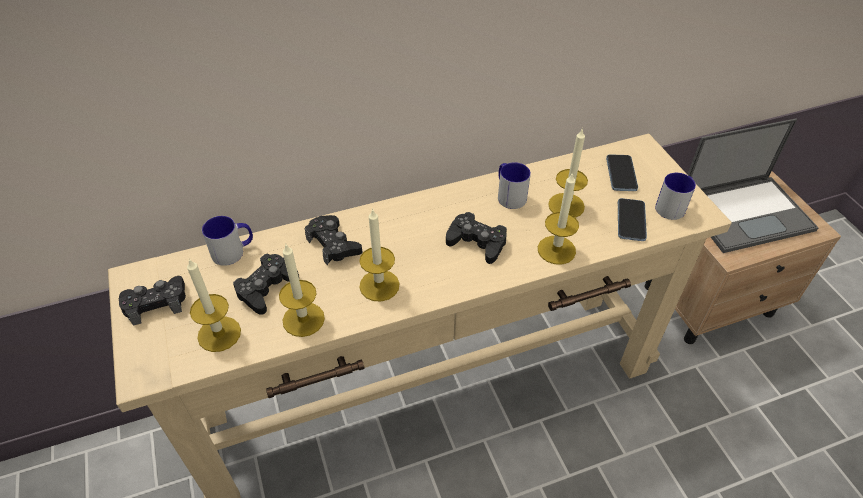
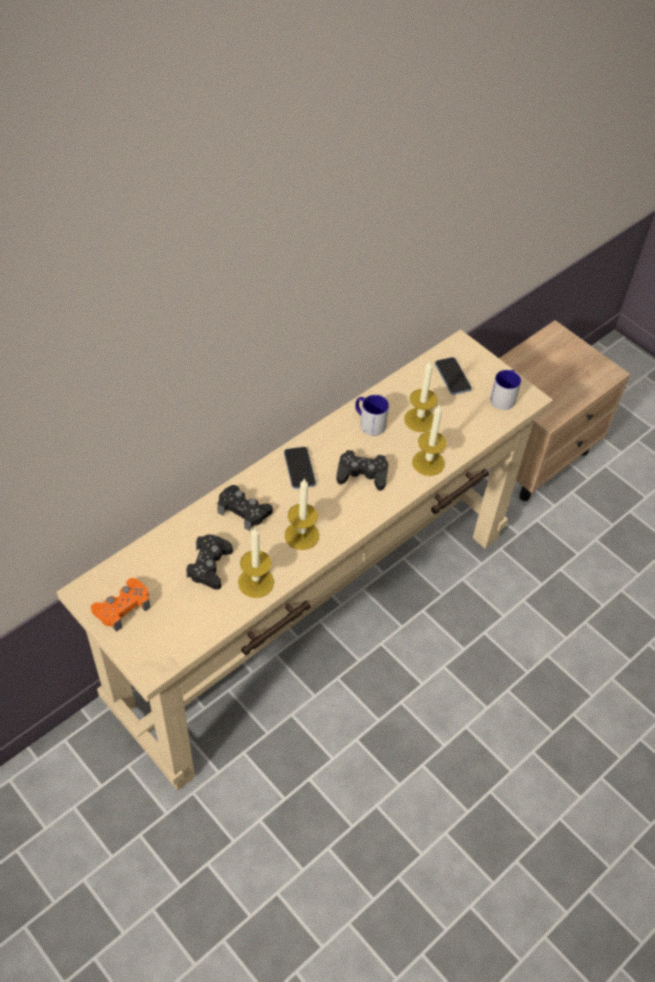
camera: 25 degrees left, 5 degrees up
black game controller [118,276,186,326] -> orange game controller [91,578,150,632]
candle [187,259,241,352] -> none
mug [202,216,253,266] -> none
phone [618,198,647,241] -> phone moved to [284,447,316,489]
laptop [687,119,819,253] -> none

